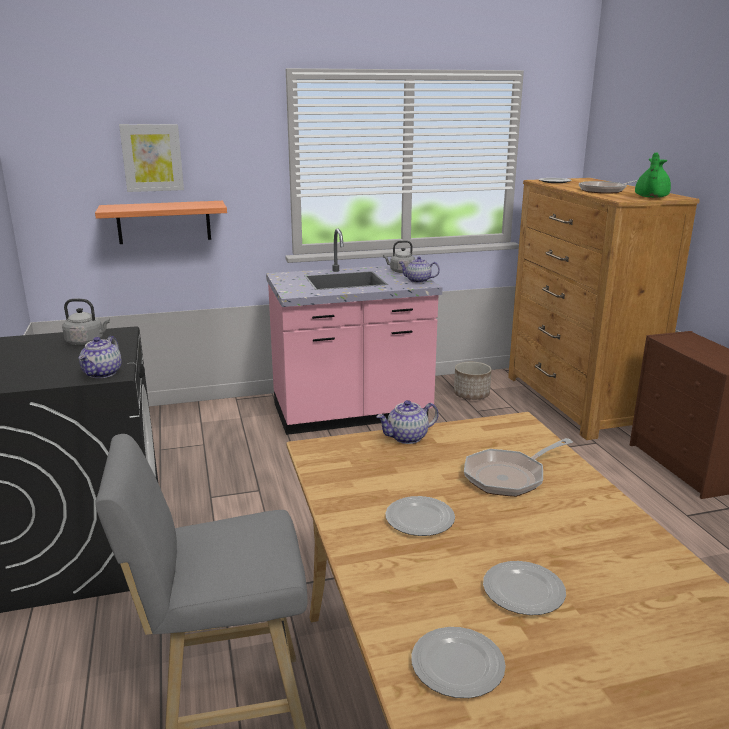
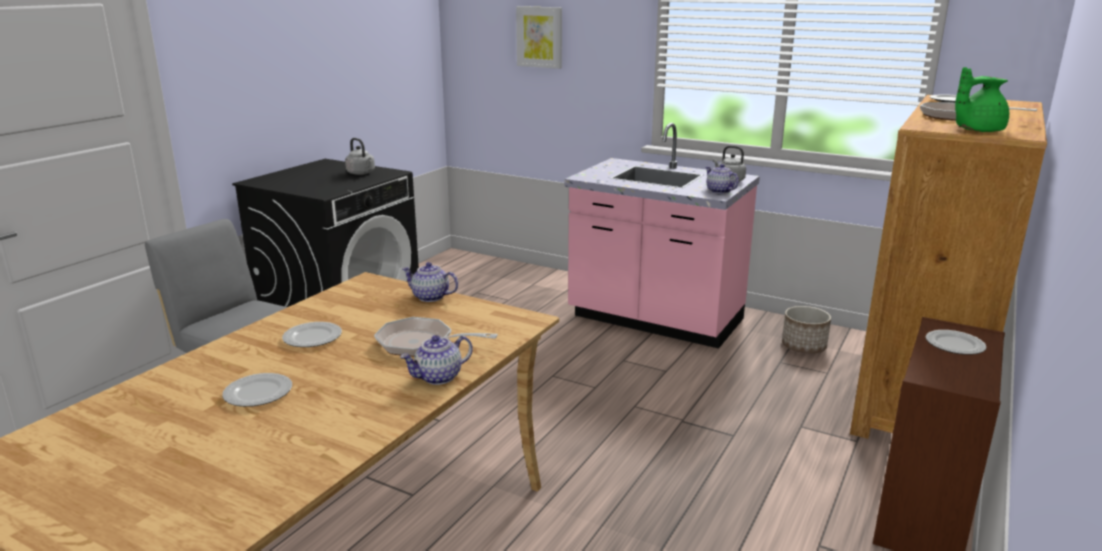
camera: 45 degrees right, 0 degrees up
teapot [79,336,121,378] -> teapot moved to [400,335,473,385]
shelf [95,201,227,244] -> none
plate [411,627,506,698] -> plate moved to [925,330,987,355]

